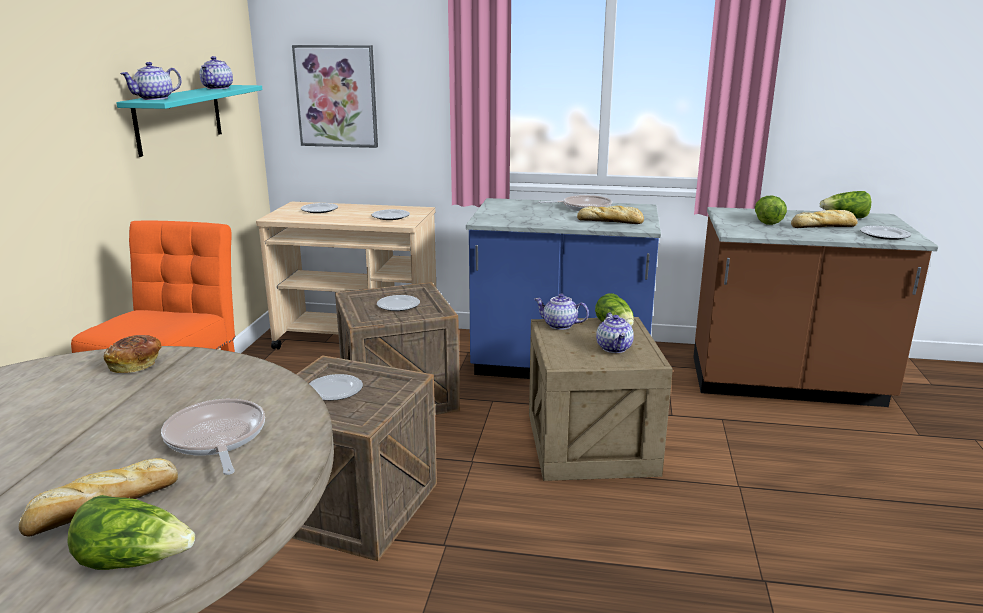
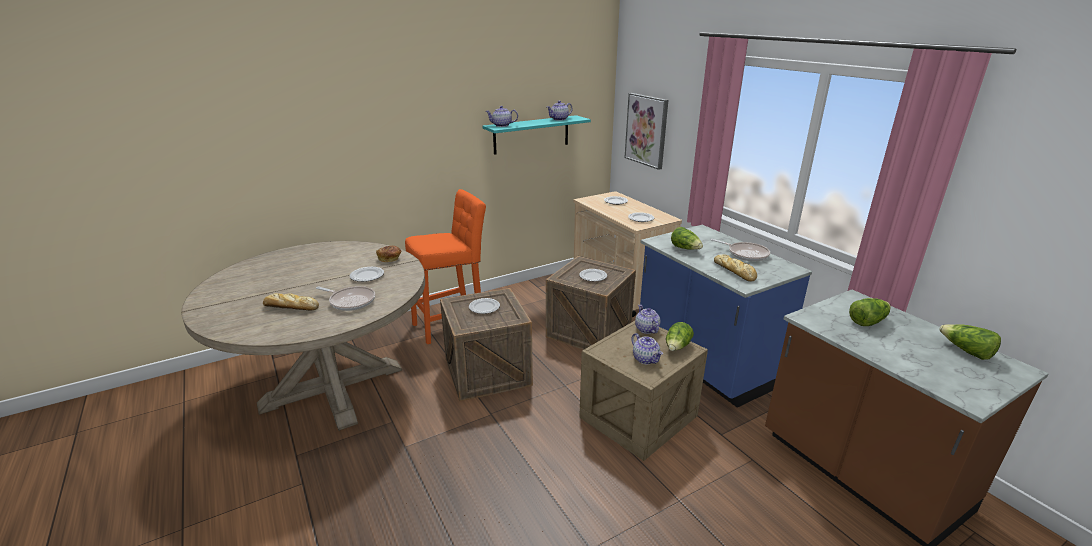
camera: 50 degrees right, 5 degrees up
lettuce [67,495,195,570] -> lettuce moved to [671,227,703,250]
frying pan [161,399,265,475] -> frying pan turned 90 degrees clockwise [316,286,375,311]
teapot [596,313,634,353] -> teapot turned 75 degrees counterclockwise [631,333,663,364]
bread [791,210,858,228] -> none
plate [860,226,911,240] -> plate moved to [350,267,384,282]

